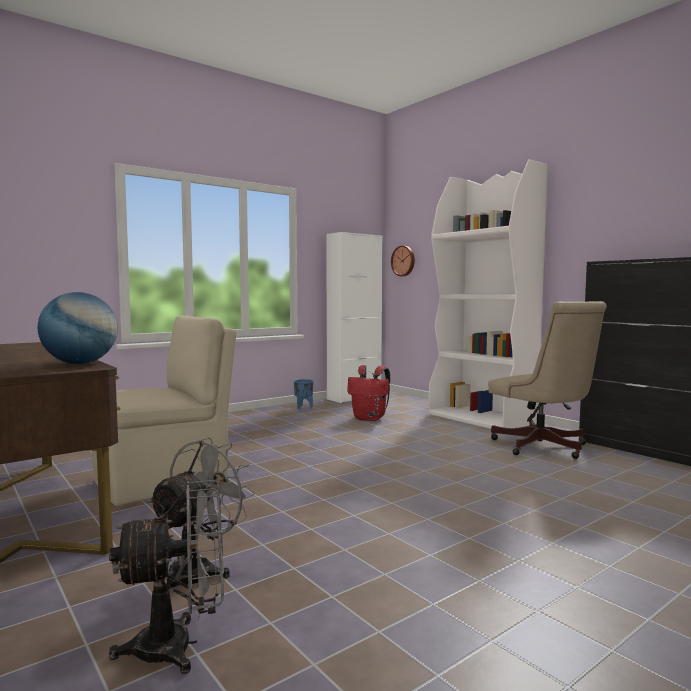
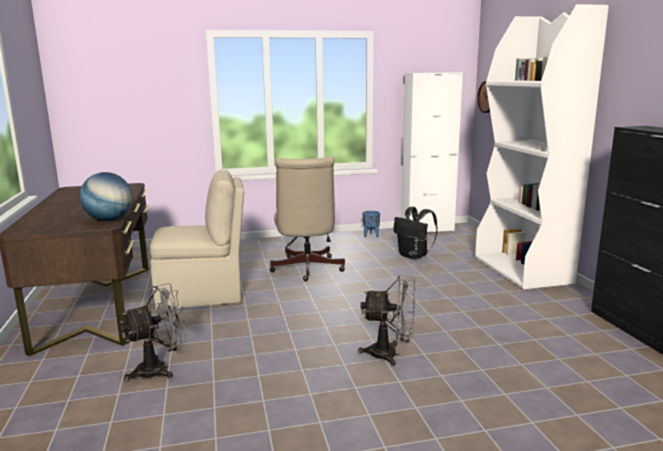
camera: 25 degrees right, 10 degrees up
grey fan [109,480,224,674] -> grey fan moved to [358,275,415,366]
red backpack [347,365,390,421] -> black backpack [393,206,438,259]
beige office chair [488,301,607,459] -> beige office chair moved to [270,157,345,281]

